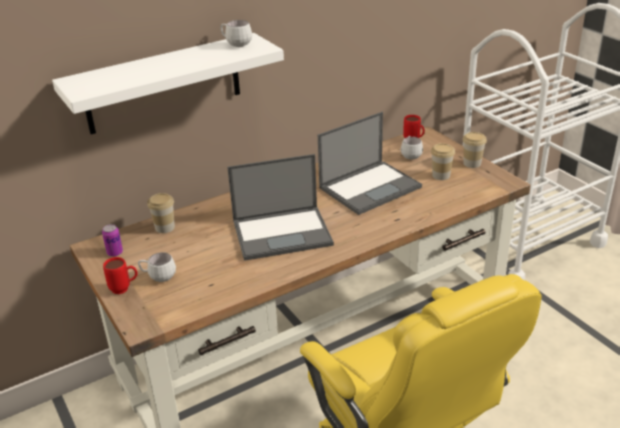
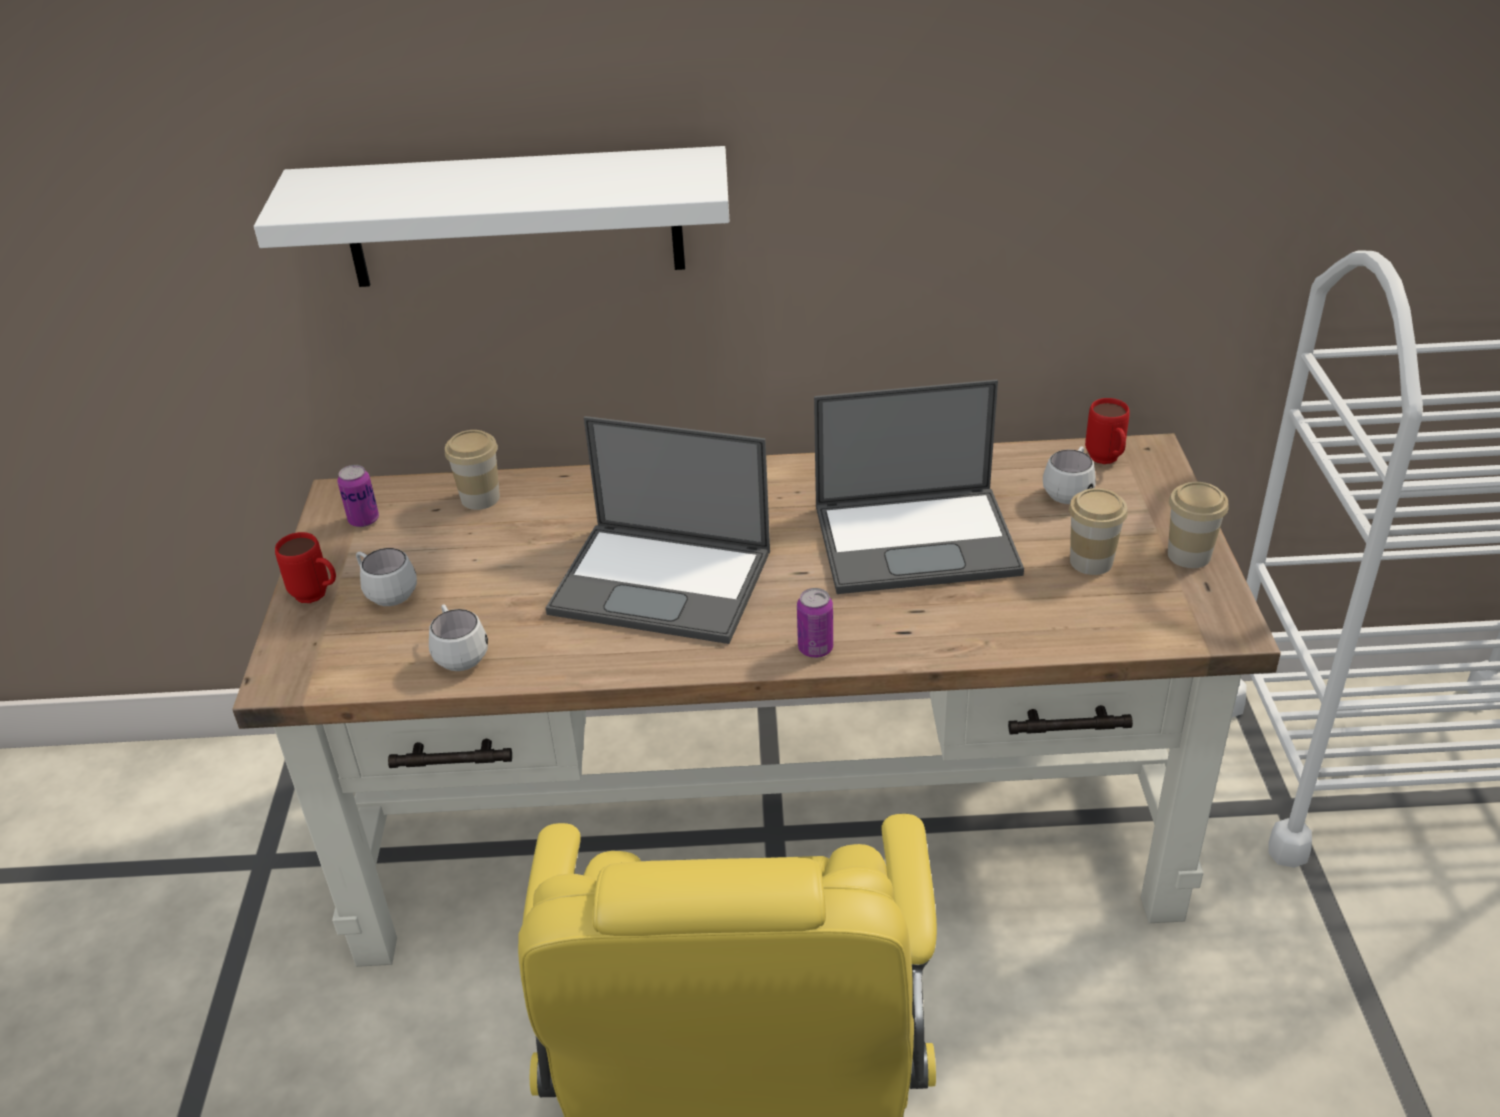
camera: 30 degrees right, 5 degrees up
white mug [220,20,252,47] -> white mug moved to [429,605,488,671]
none -> can [797,588,833,658]

